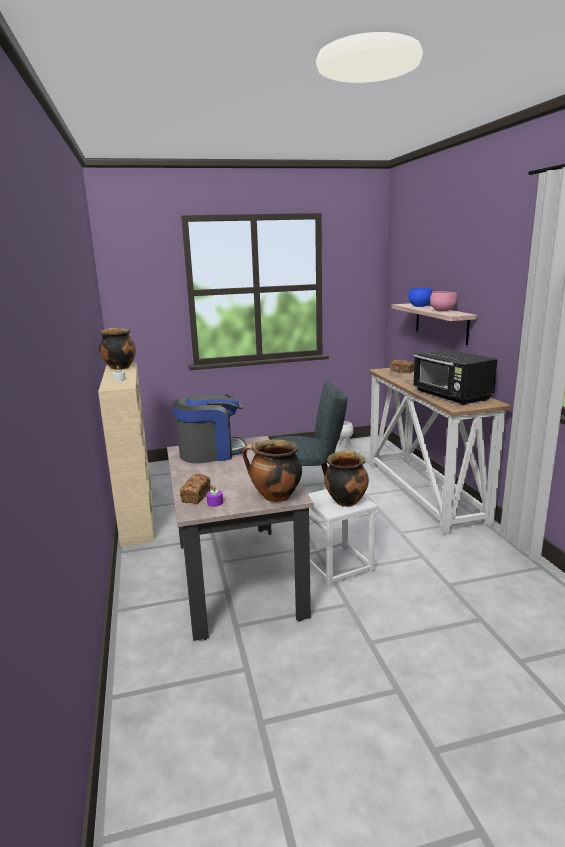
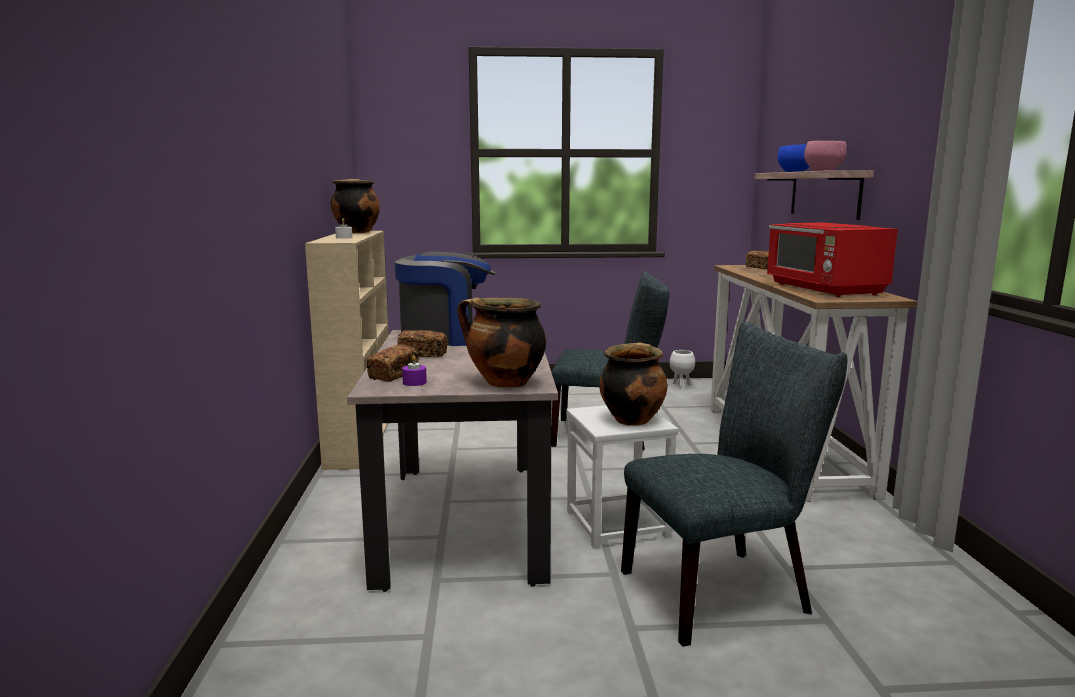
camera: 10 degrees right, 5 degrees down
black microwave [413,349,497,405] -> red microwave [766,222,898,297]
none -> bread [397,330,447,357]
none -> grey chair [621,322,847,647]

